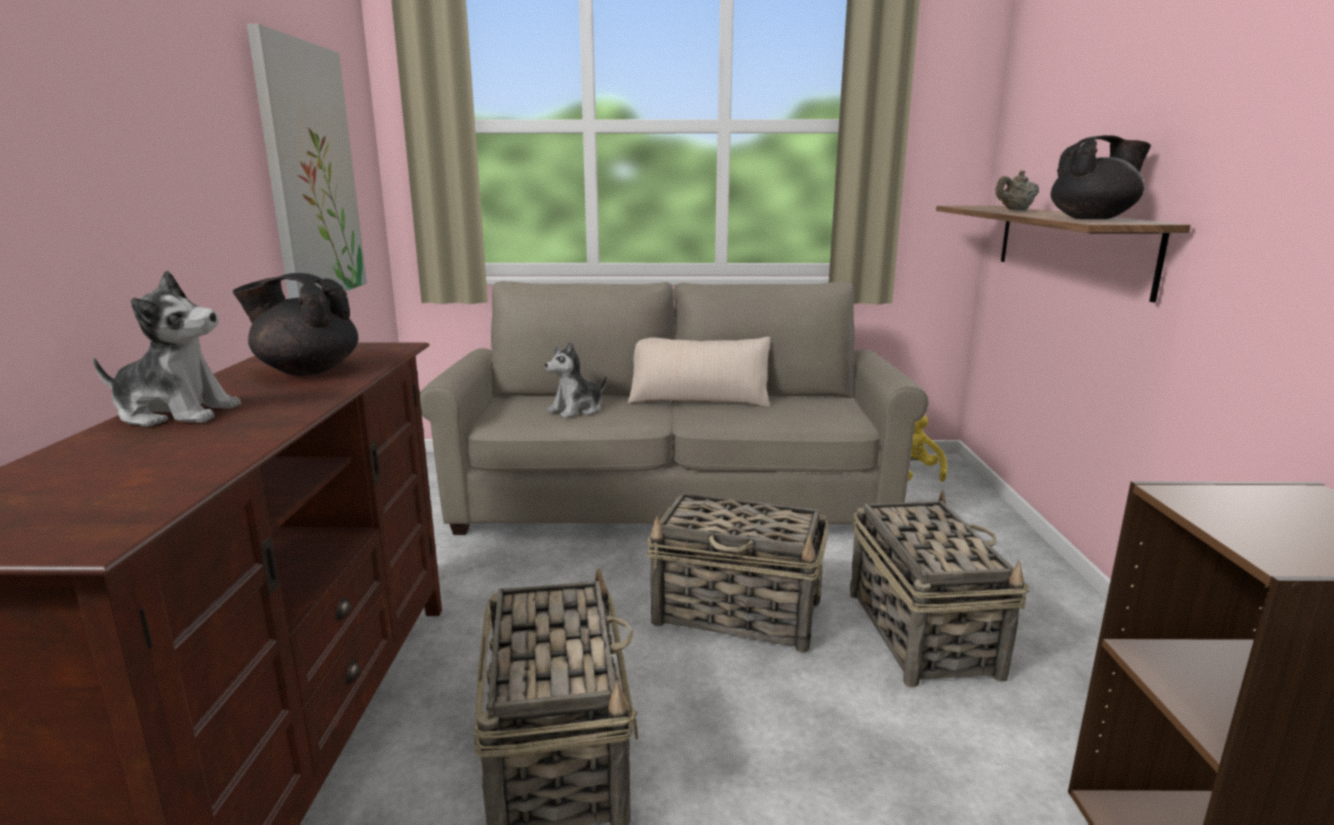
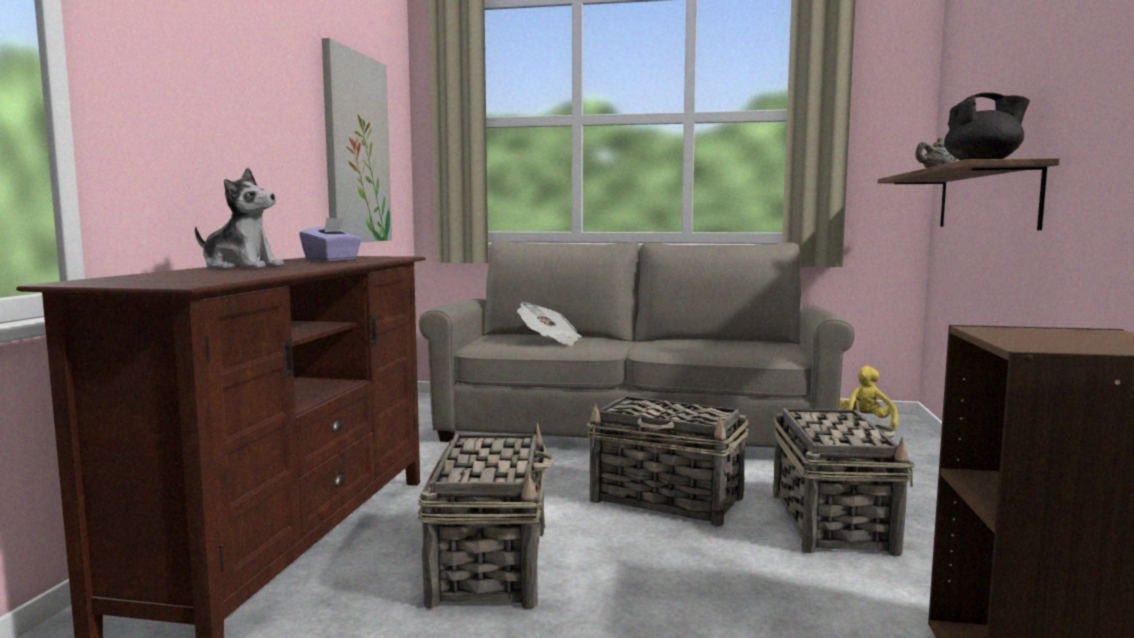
camera: 10 degrees right, 10 degrees down
black teapot [233,273,358,376] -> purple tissue box [299,218,362,262]
plush toy [545,341,606,418] -> newspaper [517,302,581,346]
beige pillow [628,337,770,407] -> none

